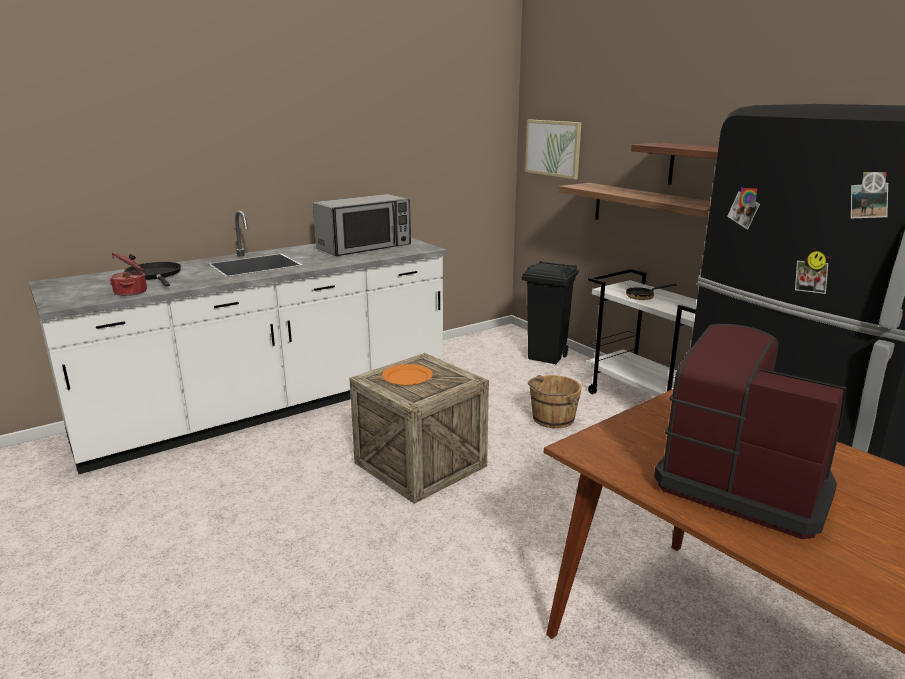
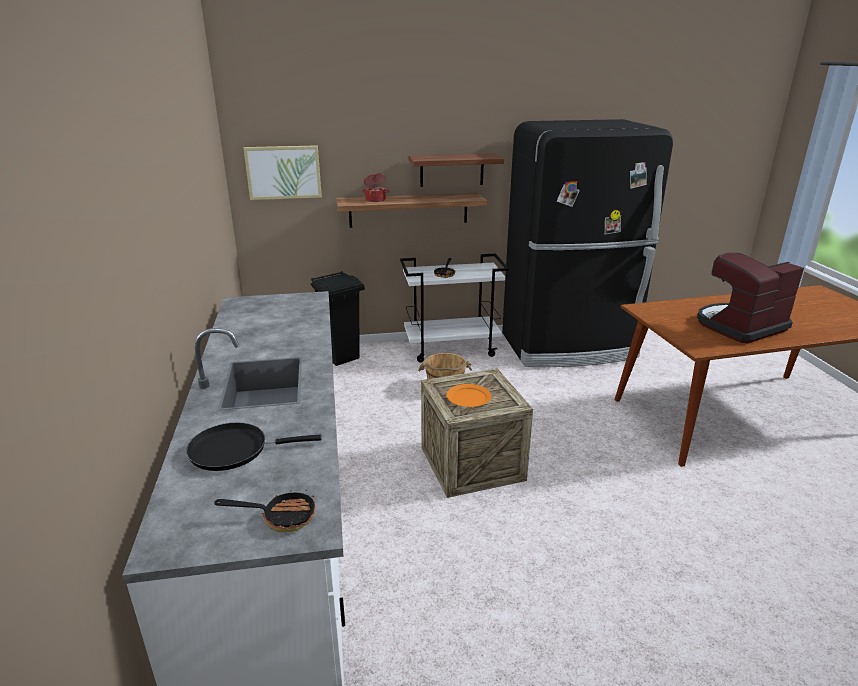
camera: 65 degrees left, 5 degrees up
cooking pot [110,253,147,296] -> cooking pot moved to [361,173,390,202]
microwave [313,194,411,256] -> none
none -> frying pan [214,490,316,532]

